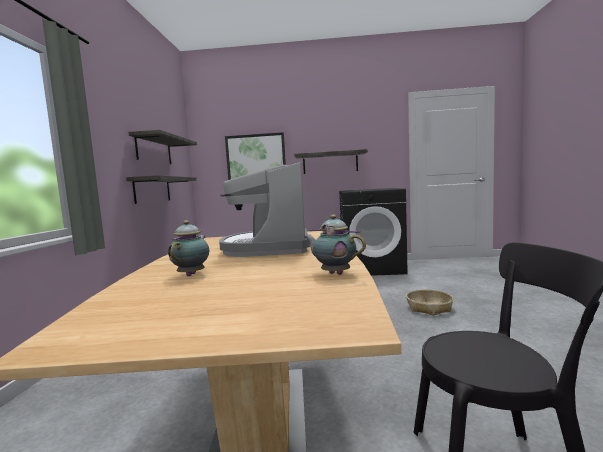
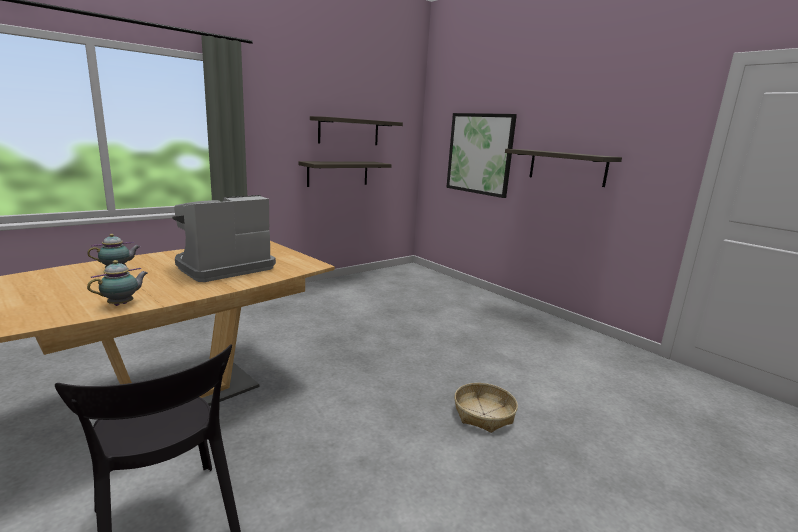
camera: 45 degrees right, 10 degrees up
teapot [304,215,366,275] -> teapot turned 45 degrees clockwise [87,260,148,306]
black washing machine [339,188,408,276] -> none

